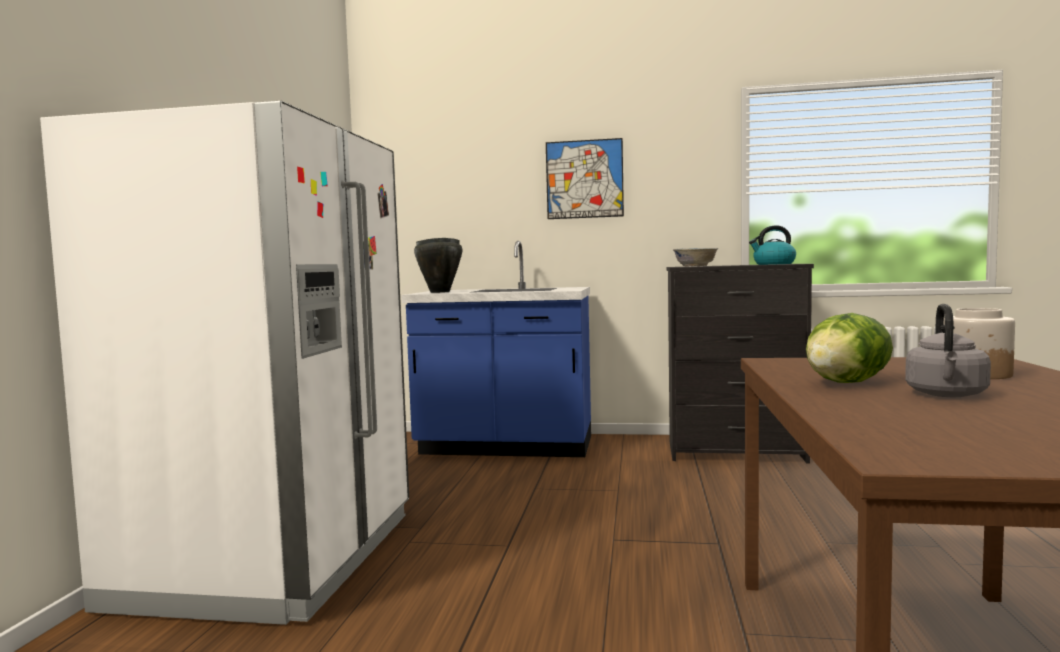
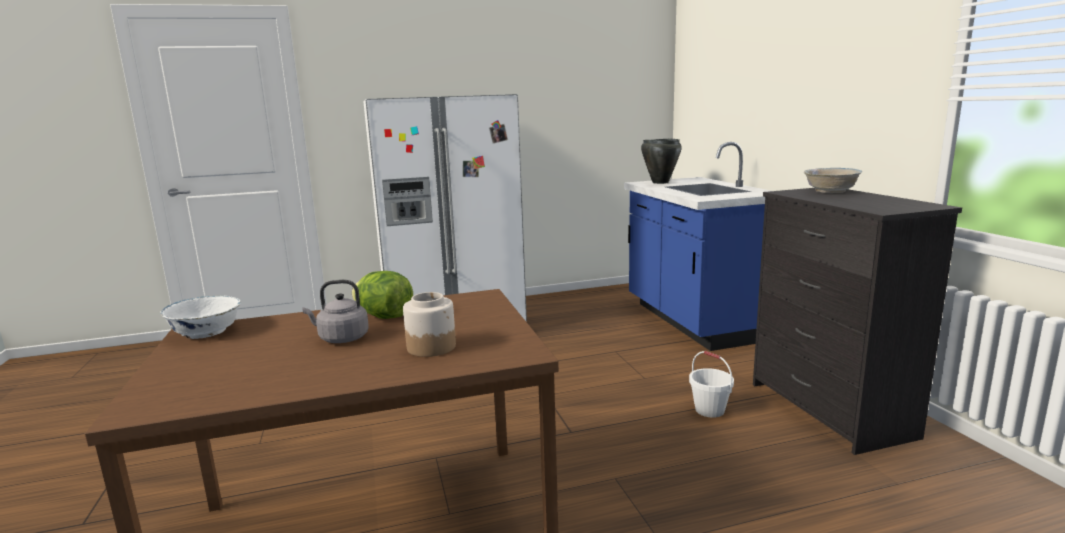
camera: 65 degrees right, 10 degrees up
picture [546,138,624,219] -> none
kettle [749,225,796,265] -> none
none -> white bowl [160,295,241,339]
none -> white bucket [689,351,734,418]

